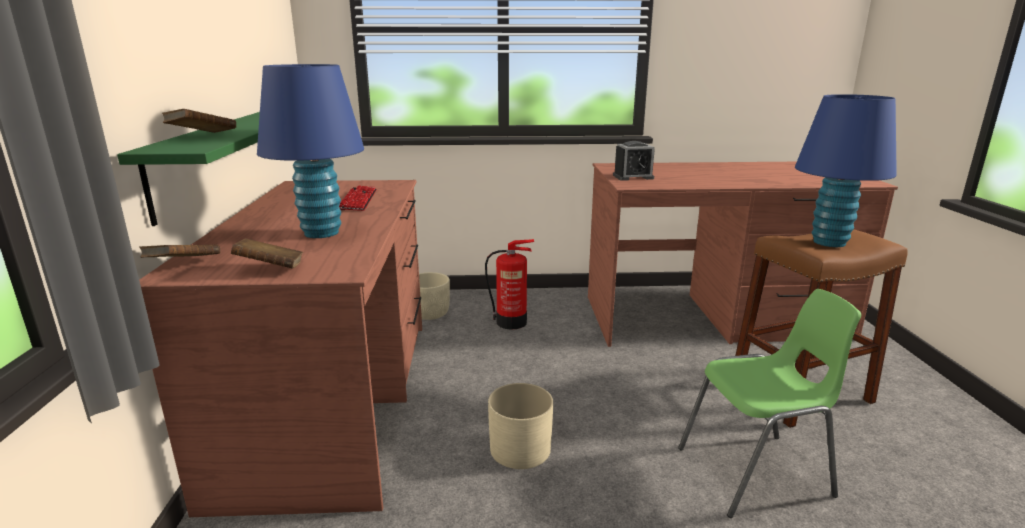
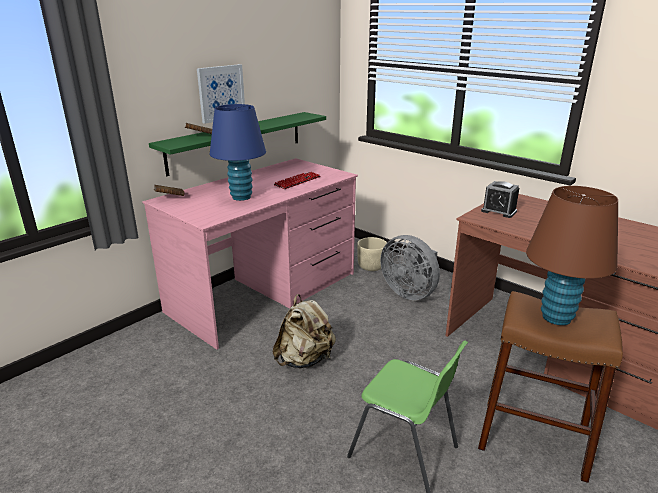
camera: 45 degrees right, 5 degrees up
brown desk [139,180,422,517] -> pink desk [142,158,358,350]
brown book [231,238,303,269] -> none
fire extinguisher [485,239,534,330] -> grey fan [380,235,440,300]
beige planter [488,383,553,469] -> beige backpack [272,294,336,368]
blue table lamp [795,94,897,247] -> brown table lamp [526,186,618,325]
none -> picture [197,64,245,124]

